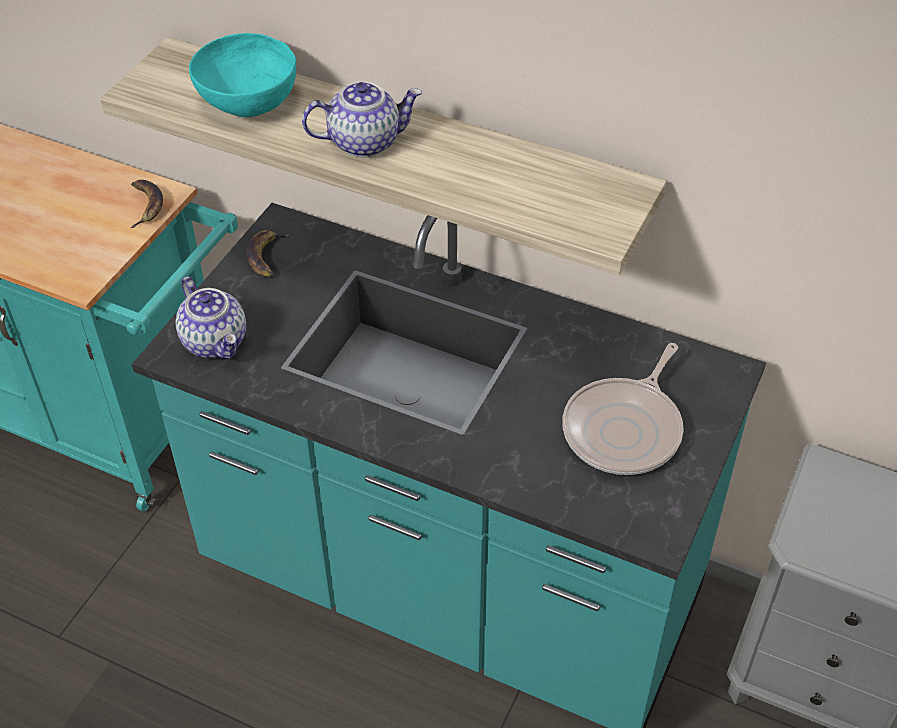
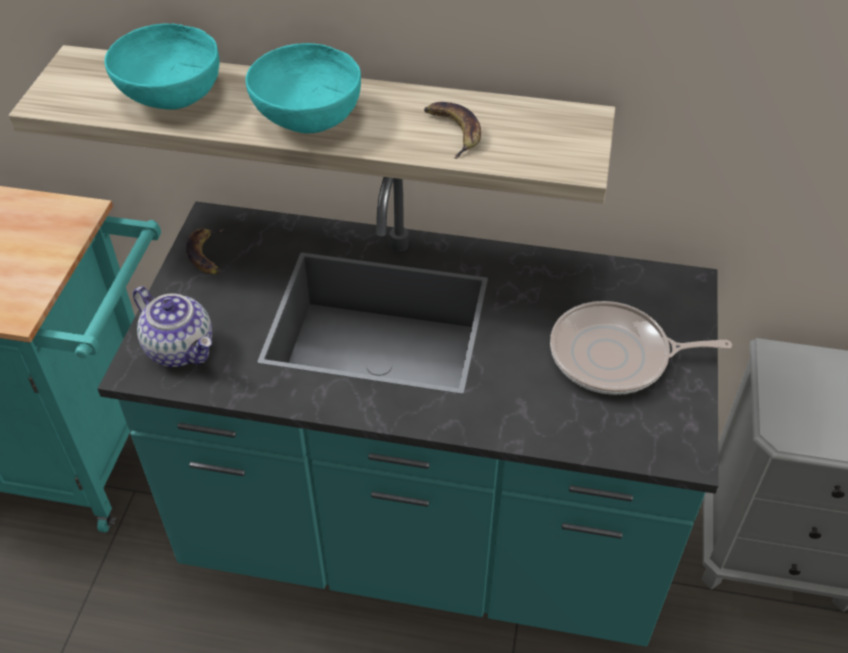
camera: 15 degrees left, 0 degrees up
banana [131,180,163,228] -> banana moved to [424,102,481,159]
teapot [302,81,422,157] -> turquoise bowl [245,43,361,134]
frying pan [562,343,683,475] -> frying pan turned 75 degrees clockwise [550,301,732,395]

